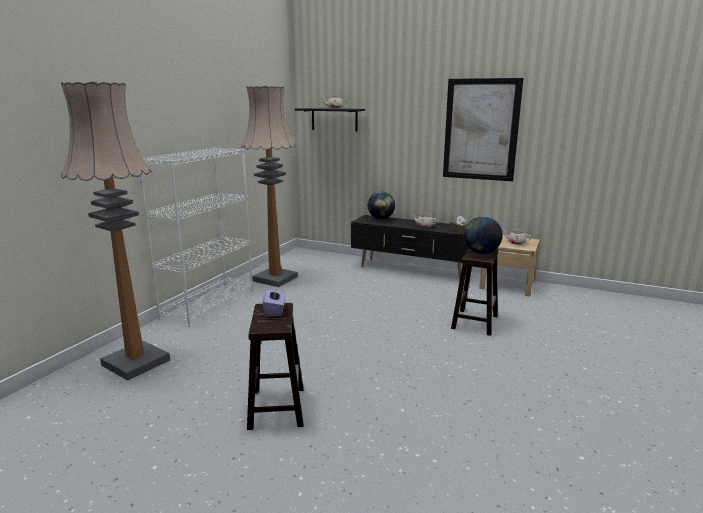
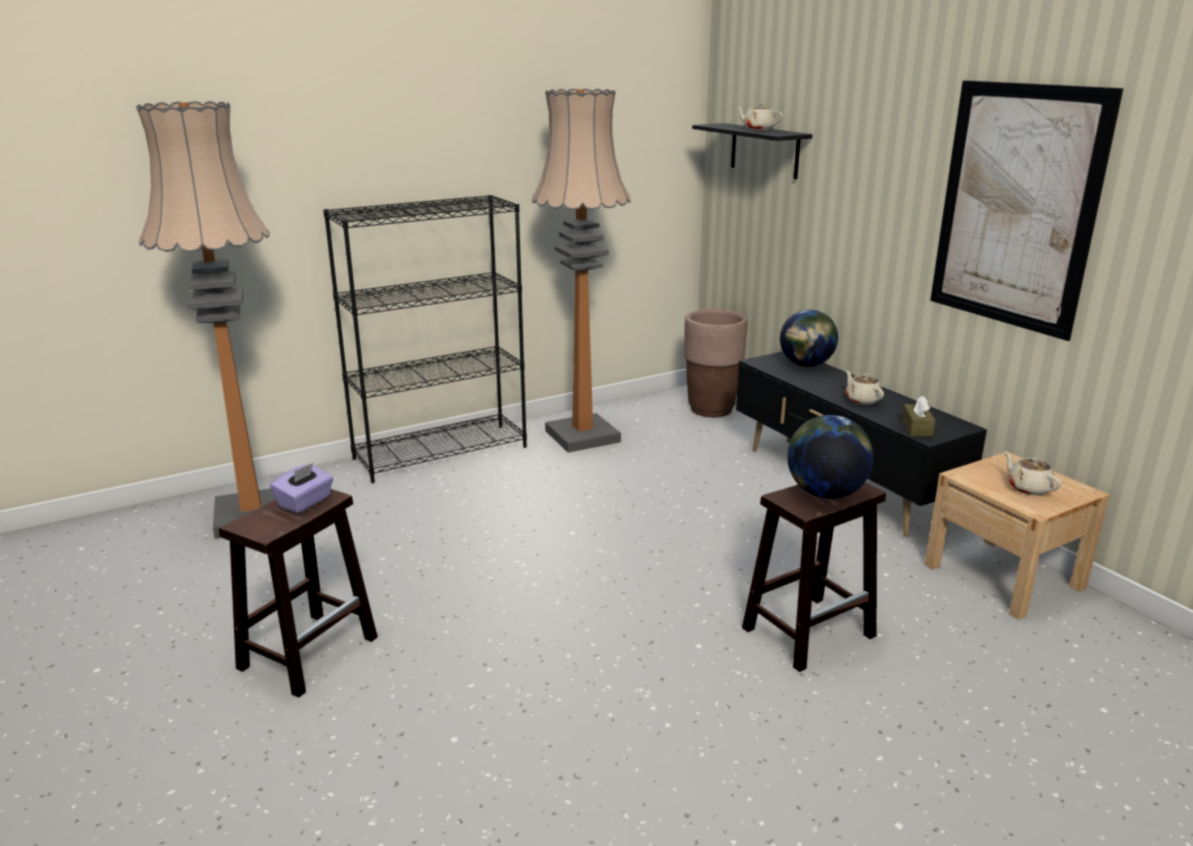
camera: 35 degrees right, 5 degrees up
white bookcase [140,147,253,327] -> black bookcase [323,194,527,483]
none -> brown planter [684,309,747,417]

